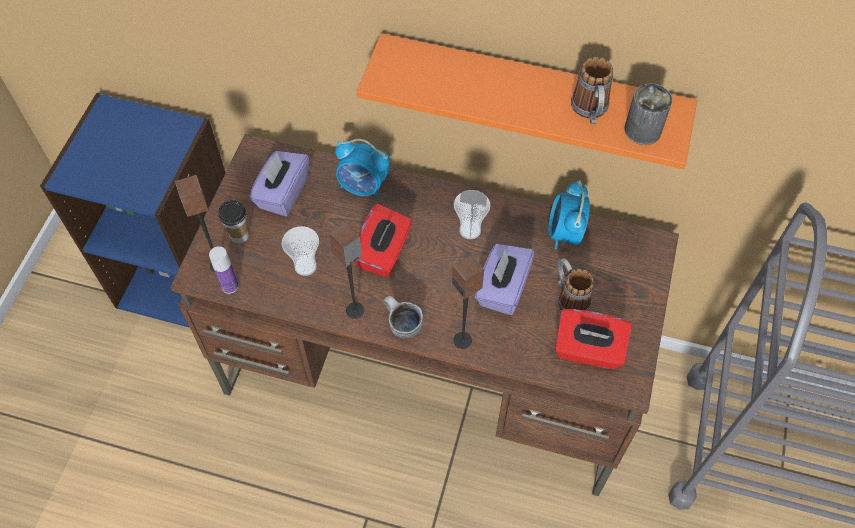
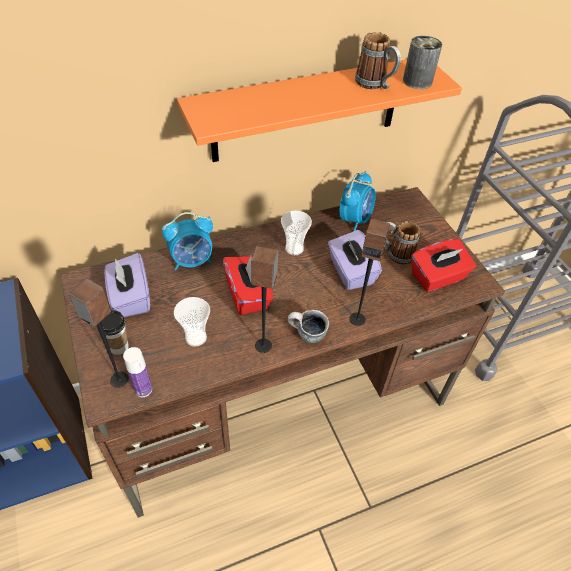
camera: 40 degrees left, 10 degrees down
alarm clock [548,180,590,250] -> alarm clock turned 120 degrees counterclockwise [340,171,376,231]

